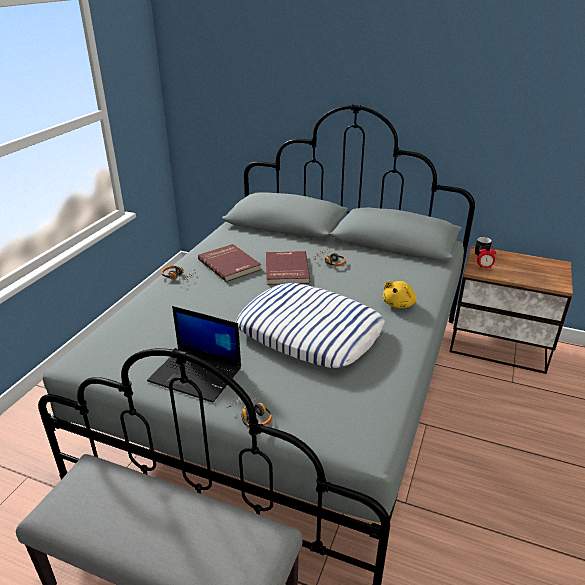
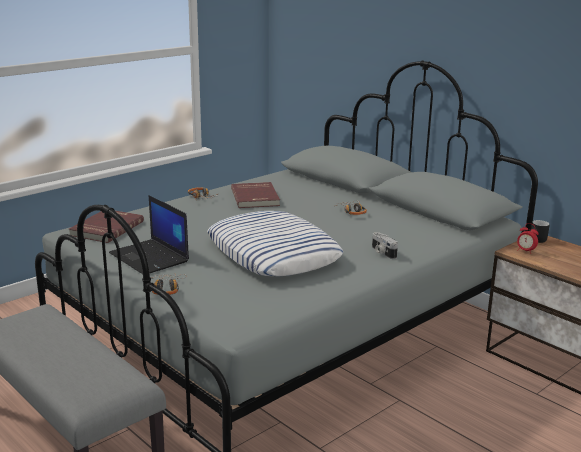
camera: 25 degrees right, 10 degrees down
red book [266,251,311,285] -> red book moved to [69,211,144,243]
yellow plush toy [383,281,417,308] -> camera [372,232,398,259]

